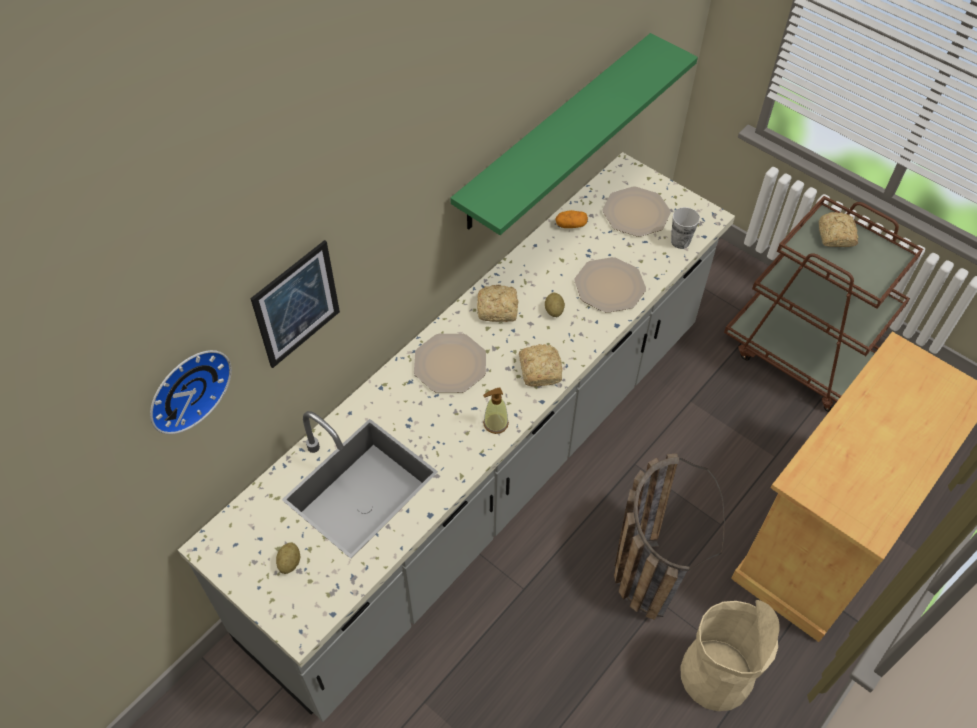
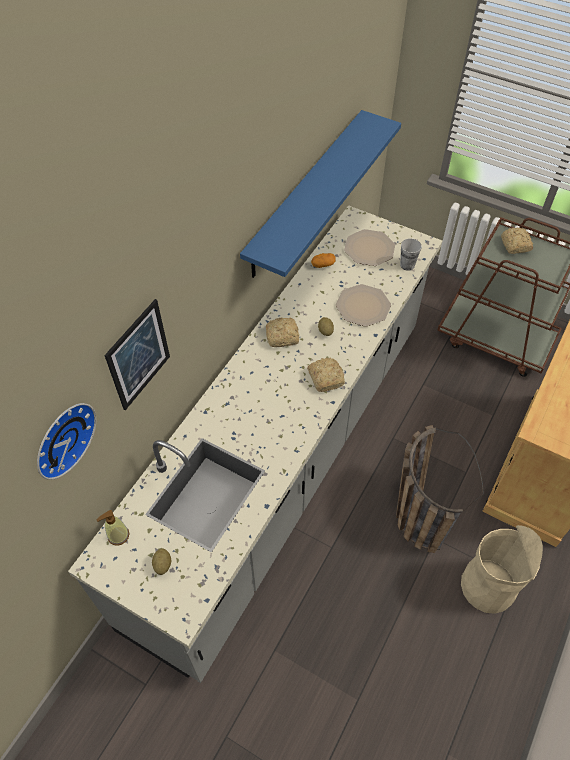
camera: 10 degrees left, 0 degrees up
plate [414,334,486,393] -> none
green shelf [450,33,698,235] -> blue shelf [240,110,401,278]
soap dispenser [483,388,509,434] -> soap dispenser moved to [97,510,129,546]

